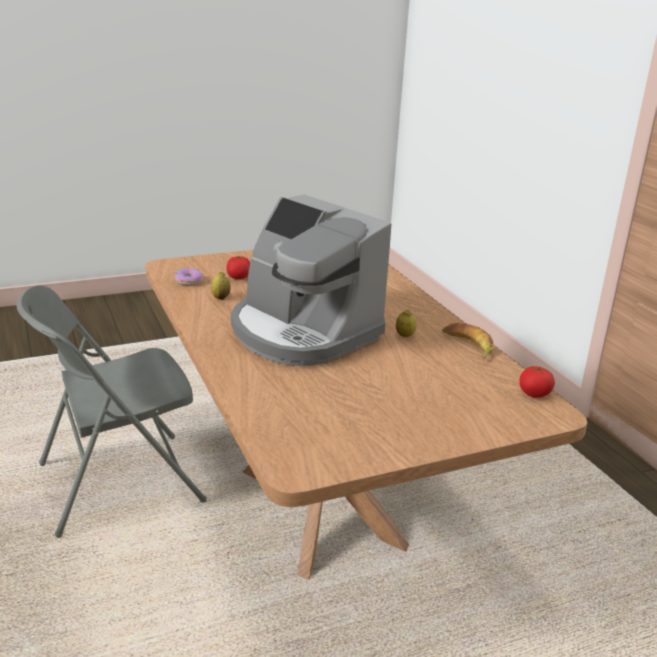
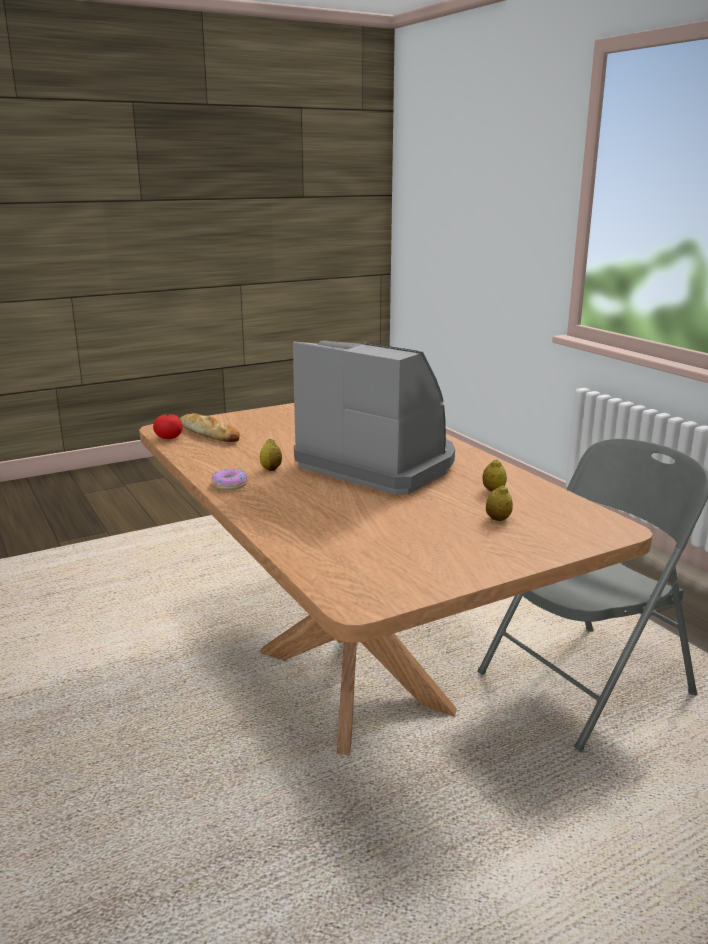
camera: 175 degrees right, 5 degrees down
donut [175,268,203,285] -> donut moved to [211,469,247,490]
tomato [226,256,250,279] -> lemon [486,485,513,521]
banana [442,323,494,359] -> none
none -> bread [180,413,240,442]

